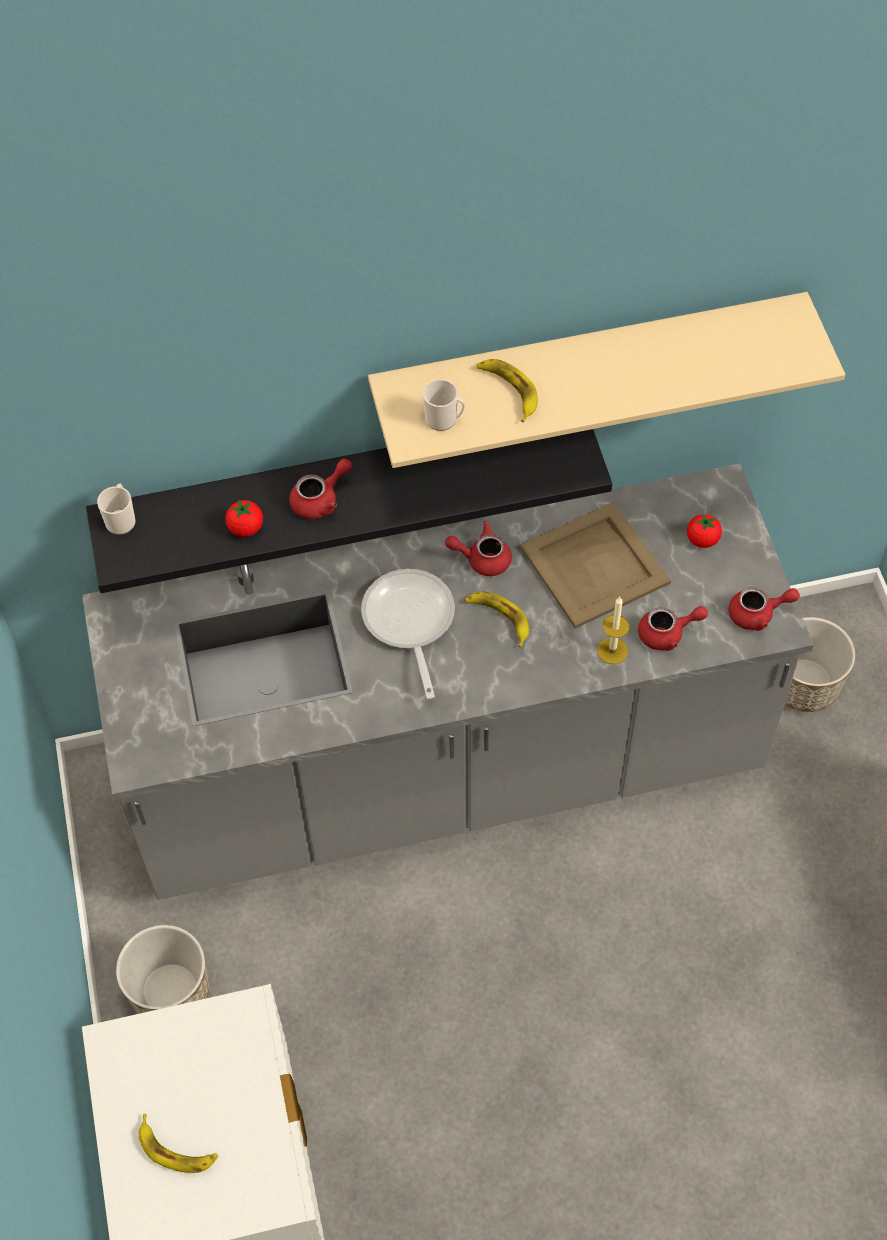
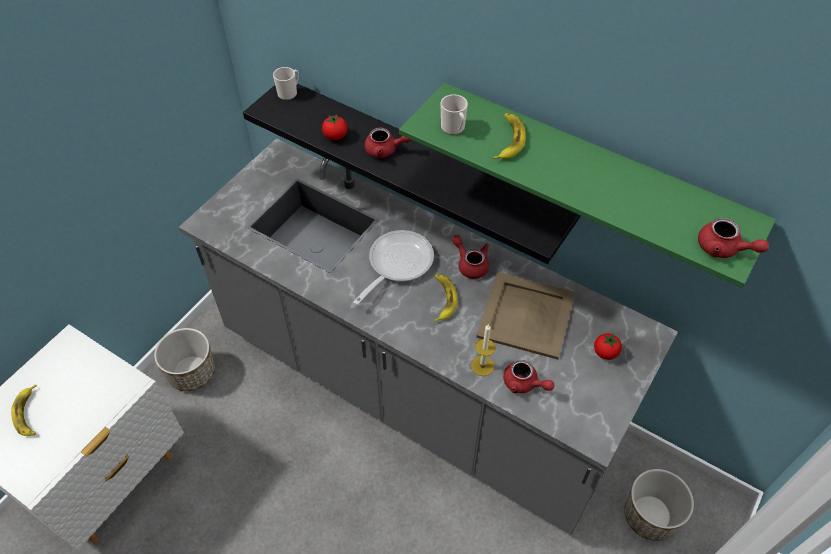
camera: 45 degrees right, 5 degrees down
beige shelf [368,292,845,468] -> green shelf [399,83,776,288]
red teapot [728,587,800,631] -> red teapot moved to [698,218,769,258]

